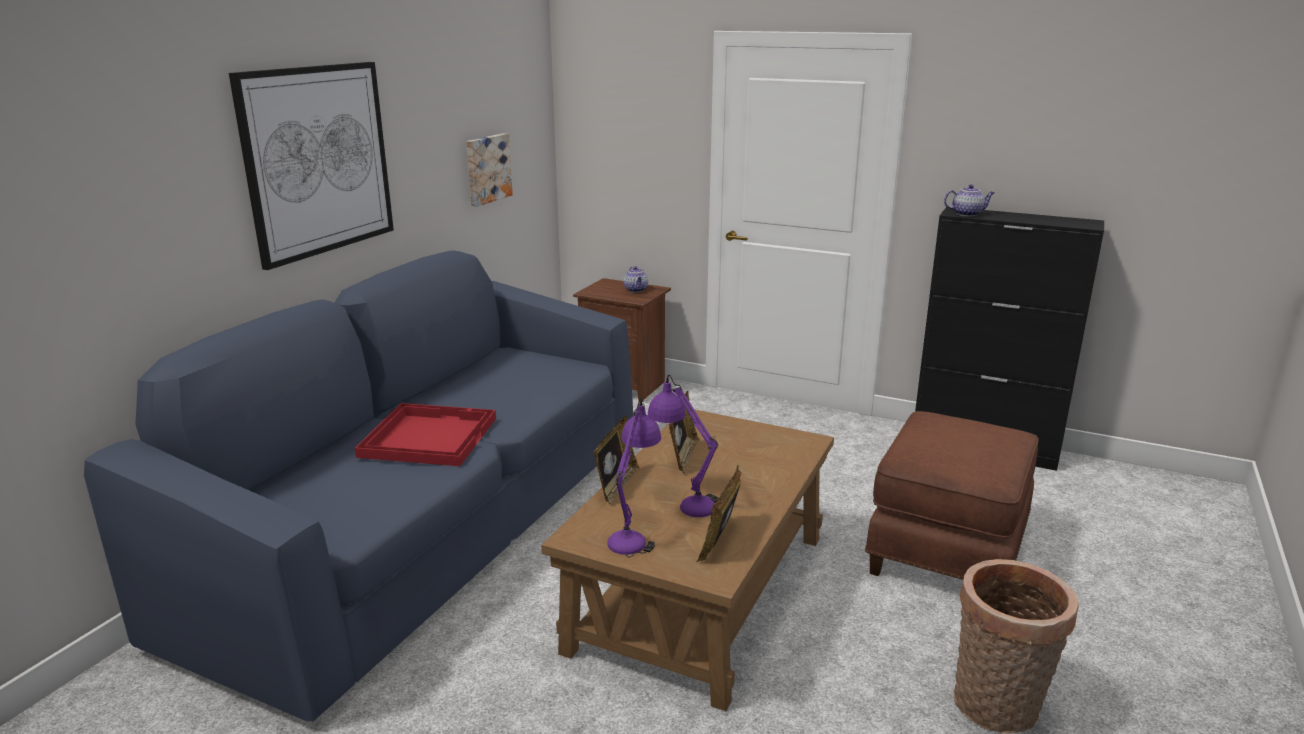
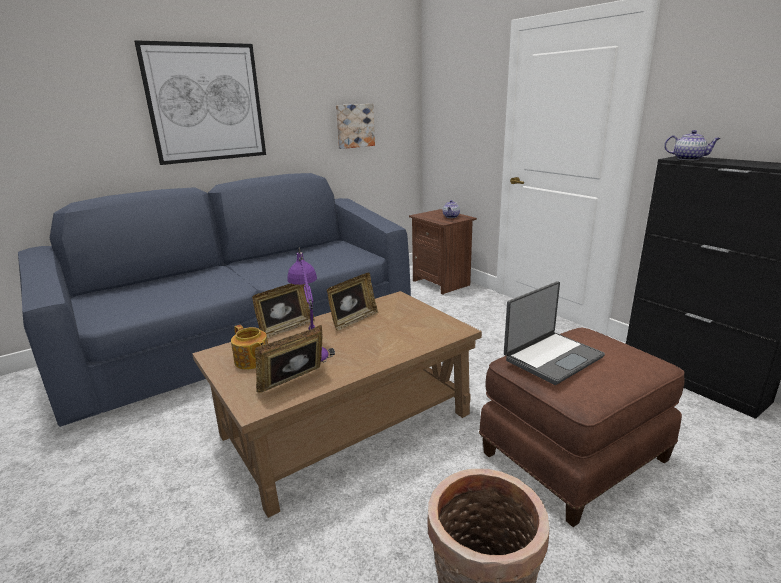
camera: 30 degrees right, 0 degrees up
red tray [355,403,496,466] -> none
purple table lamp [607,397,661,558] -> teapot [231,325,268,370]
none -> laptop [504,281,605,385]

